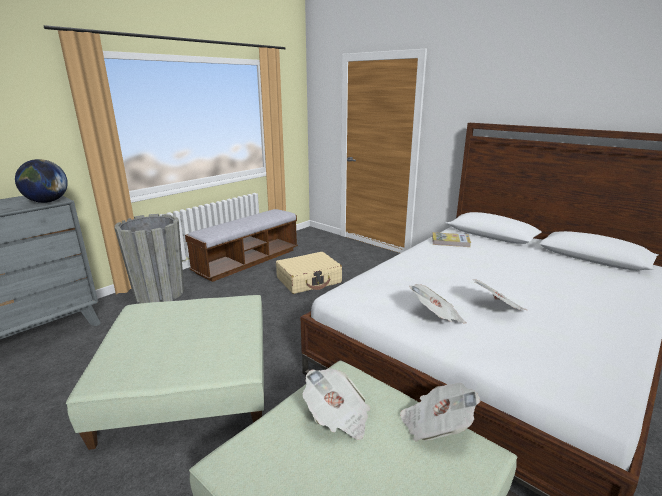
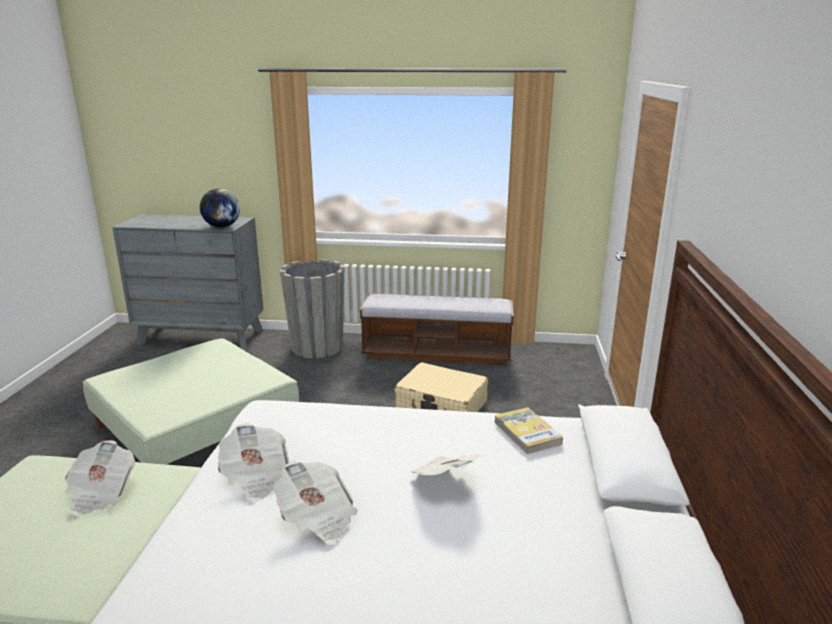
camera: 55 degrees right, 0 degrees up
newspaper [400,383,480,442] -> newspaper moved to [410,454,484,475]

